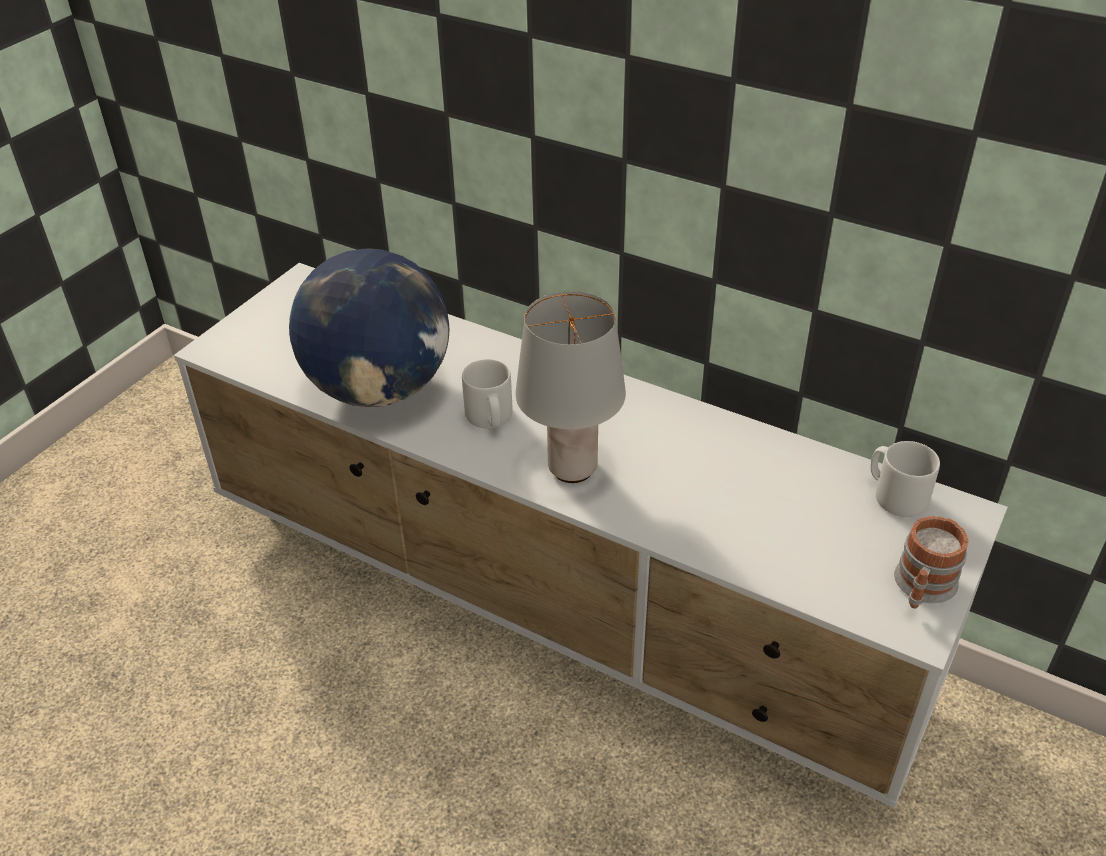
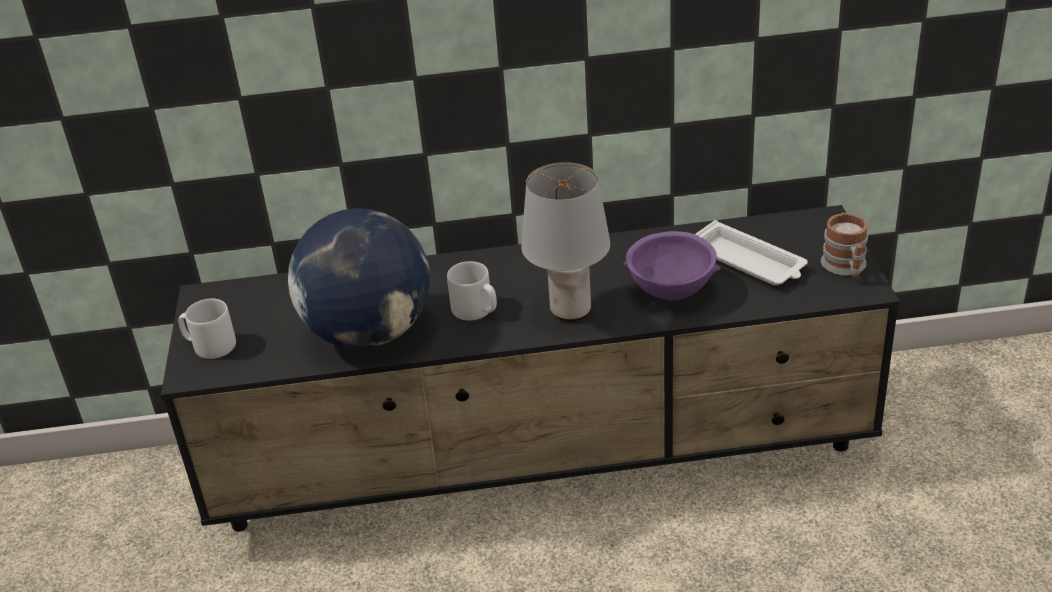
camera: 35 degrees left, 5 degrees down
white tv stand [174,263,1008,808] -> black tv stand [161,205,900,532]
grey mug [871,441,940,517] -> grey mug moved to [178,299,236,359]
none -> purple bowl [623,231,721,300]
none -> white tray [695,220,808,285]

